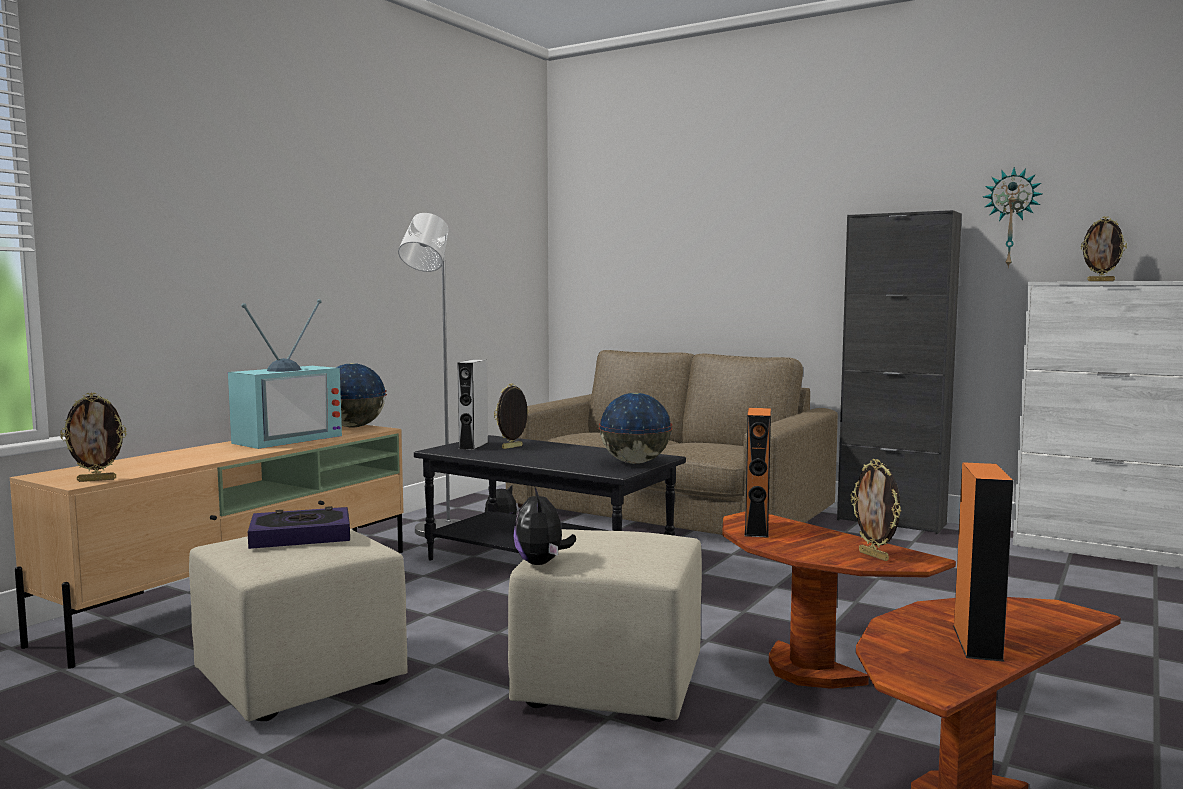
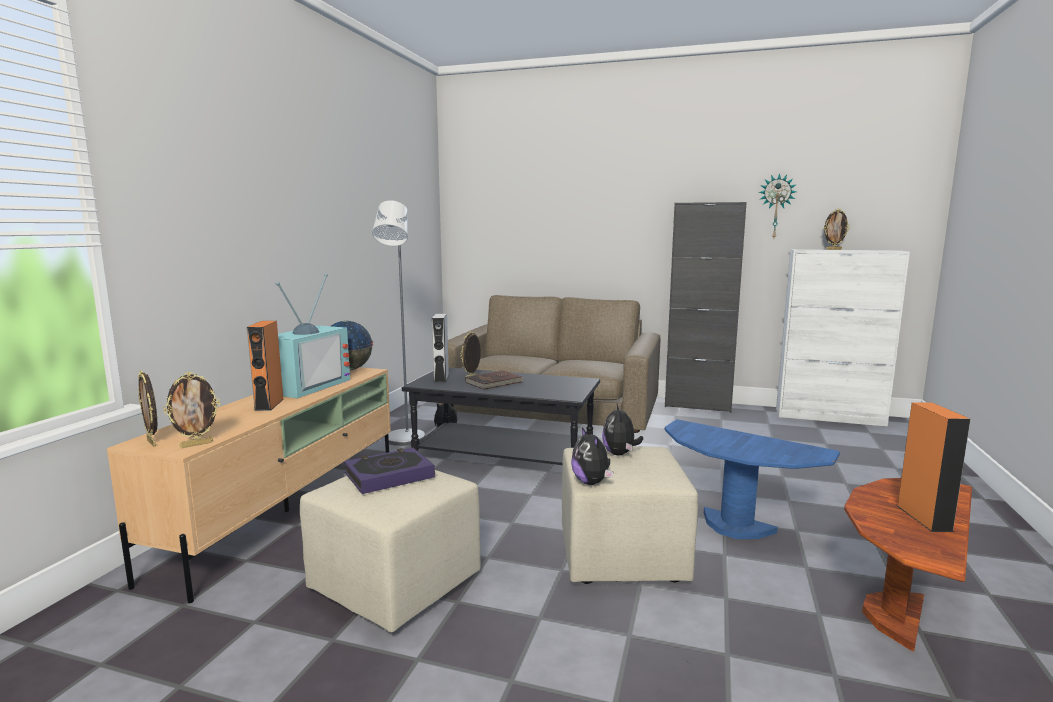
camera: 15 degrees left, 5 degrees up
globe [598,393,672,464] -> none
brown side table [722,512,956,689] -> blue side table [664,419,840,539]
orange speaker [744,408,771,538] -> orange speaker moved to [247,321,284,411]
picture frame [850,459,901,561] -> picture frame moved to [138,370,157,446]
none -> brown book [465,370,524,390]
none -> plush toy [602,404,643,455]

